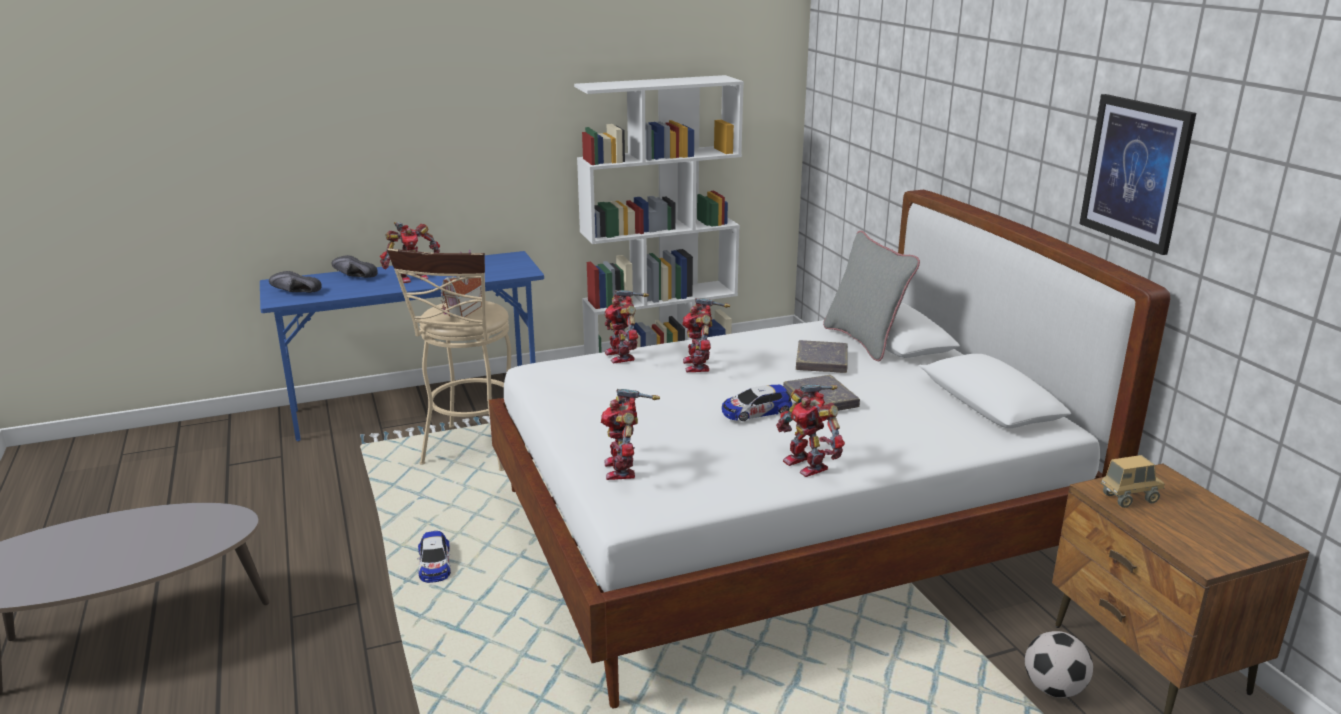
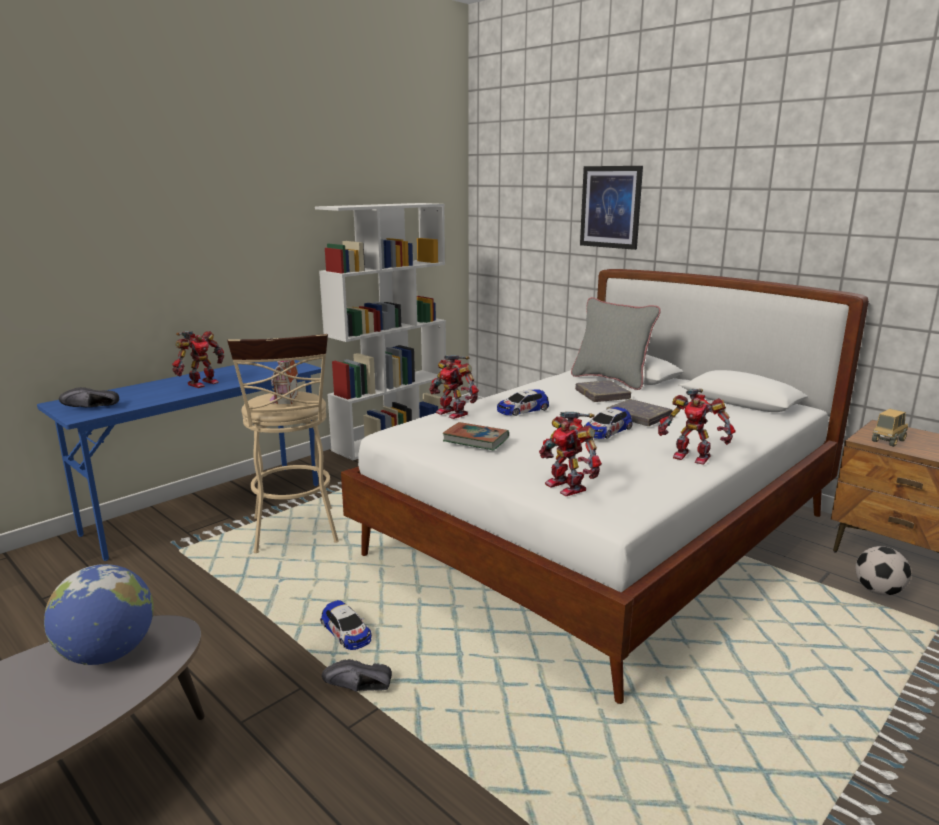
camera: 25 degrees left, 5 degrees down
black shoe [332,255,378,278] -> black shoe moved to [322,659,392,692]
toy robot [682,298,730,372] -> toy car [497,389,549,416]
picture [1079,94,1196,255] -> picture moved to [580,166,643,250]
none -> globe [44,564,154,665]
none -> book [442,422,509,451]

